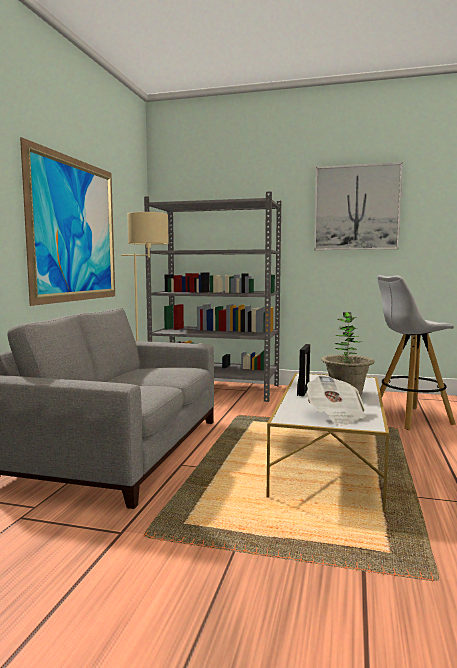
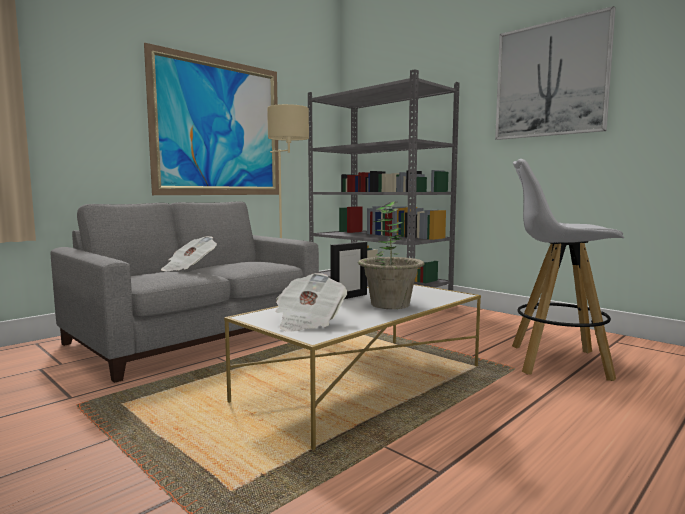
camera: 30 degrees right, 0 degrees up
none -> newspaper [161,236,217,271]

